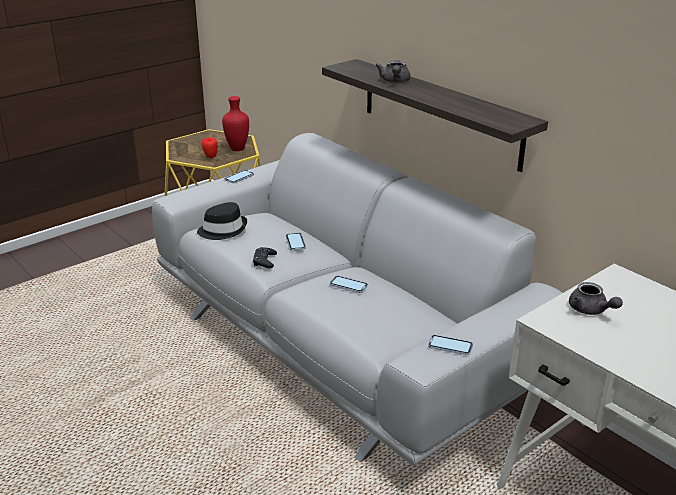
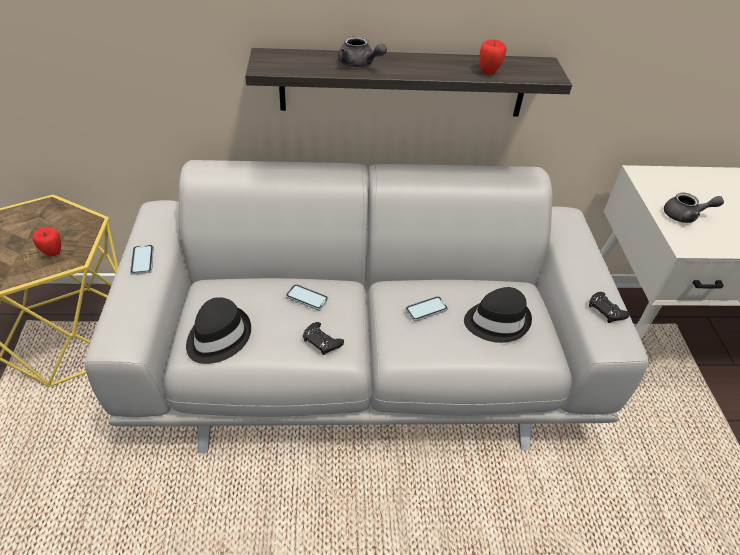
camera: 55 degrees left, 15 degrees up
red vase [222,96,249,151] -> none
phone [428,335,473,355] -> black game controller [589,292,630,323]
none -> black hat [464,287,532,343]
none -> apple [479,39,507,75]

